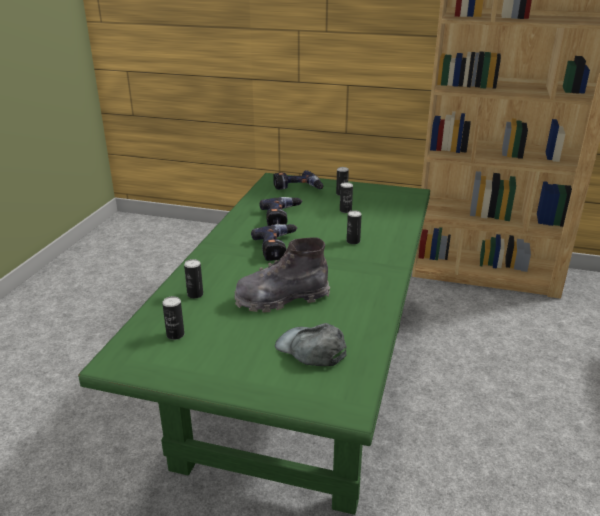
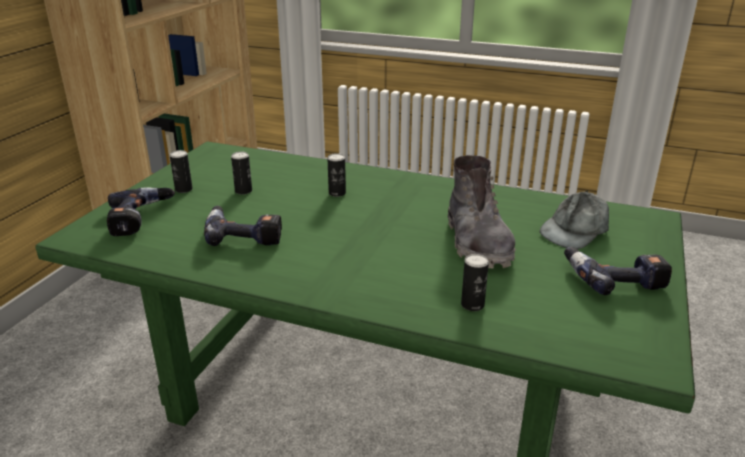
camera: 85 degrees left, 0 degrees up
can [162,296,184,340] -> none
power drill [251,224,297,261] -> power drill moved to [564,247,672,295]

